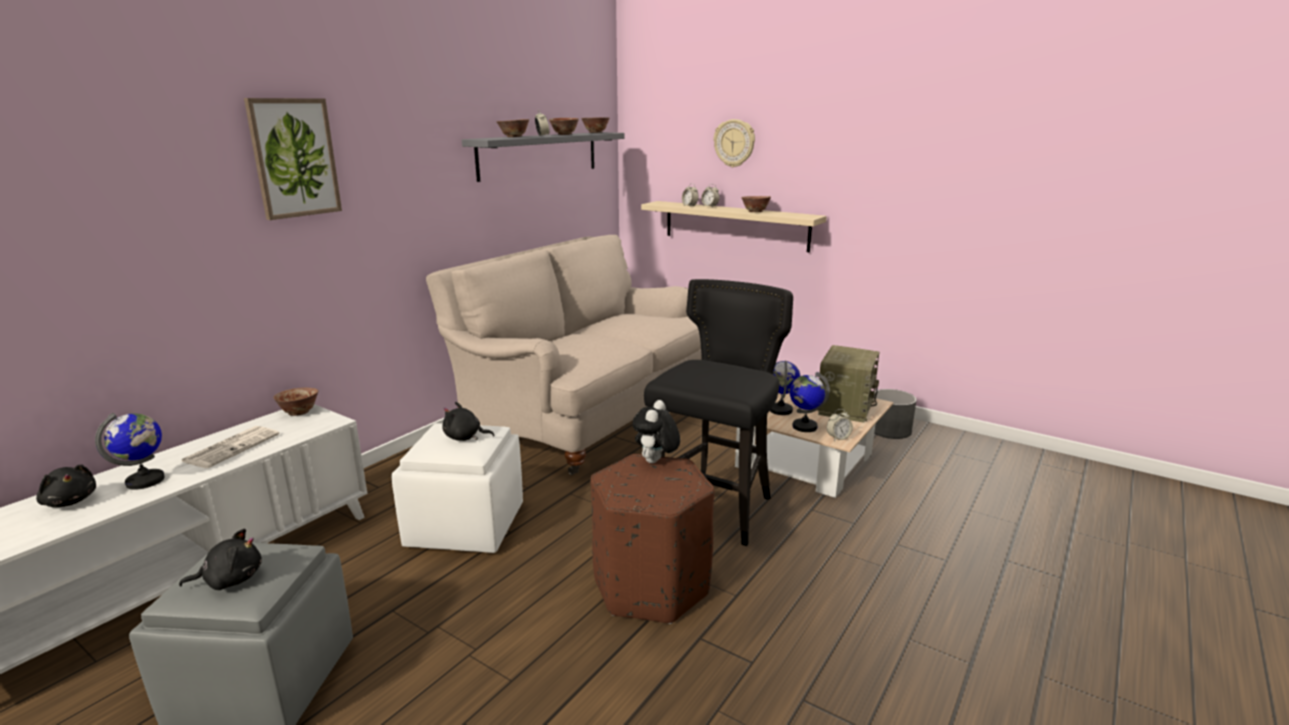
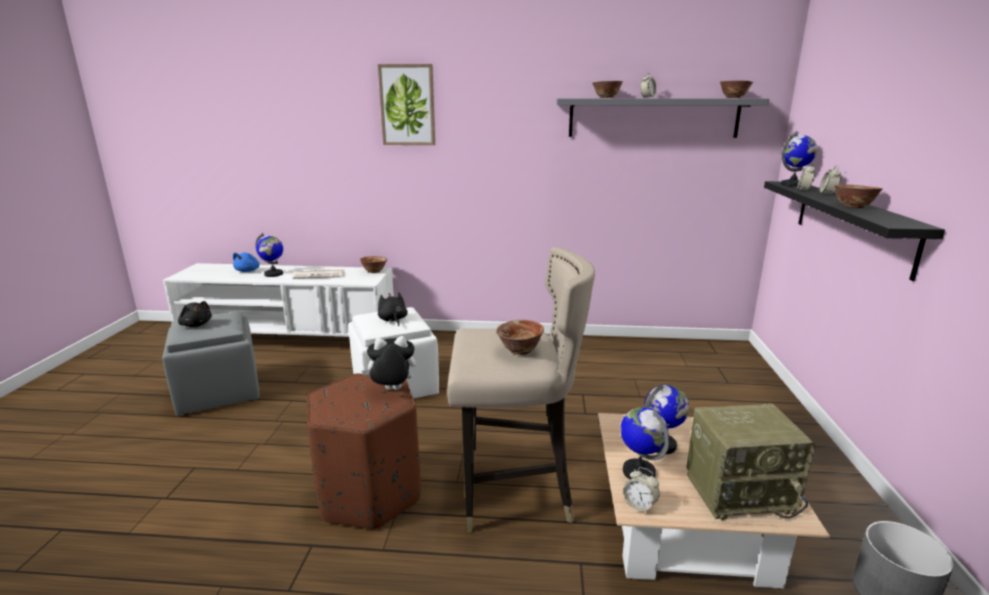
camera: 60 degrees right, 0 degrees up
black plush toy [36,464,96,507] -> blue plush toy [233,253,260,272]
beige sofa [426,235,702,475] -> none
bowl [549,118,579,135] -> bowl moved to [496,320,544,355]
beige shelf [641,201,827,253] -> black shelf [764,181,945,281]
black stool [644,279,793,546] -> beige stool [447,247,595,532]
wall clock [714,119,755,167] -> none
none -> globe [781,131,818,187]

